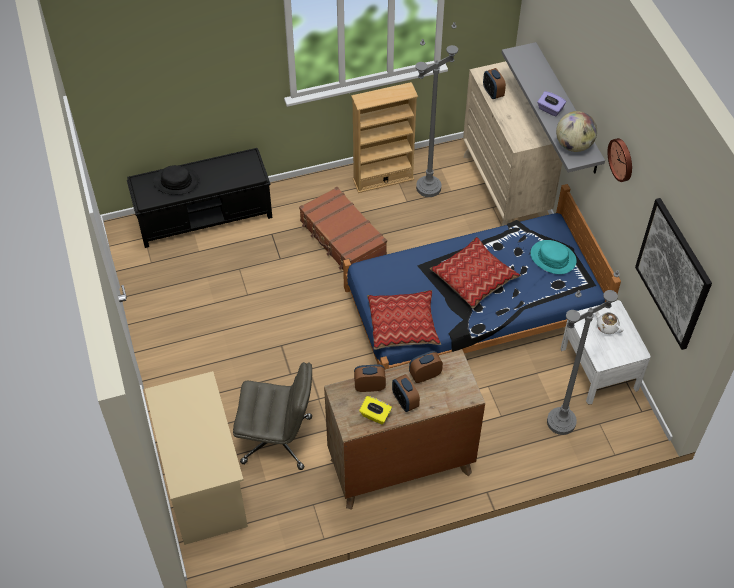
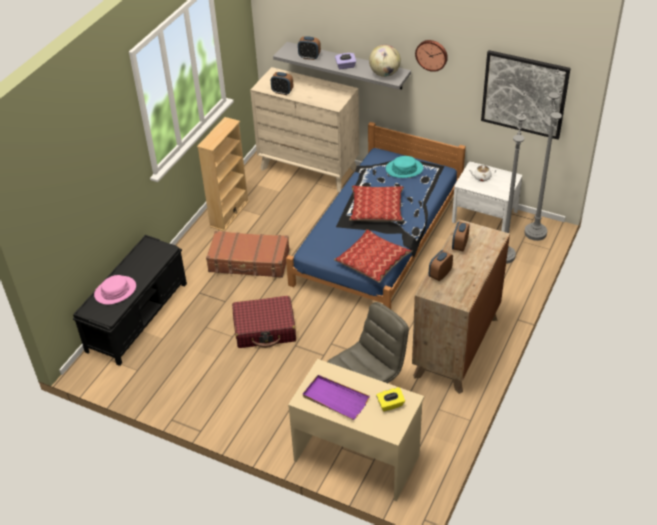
camera: 45 degrees left, 10 degrees down
black hat [153,165,199,195] -> pink hat [94,275,136,305]
yellow tissue box [359,396,392,425] -> yellow tissue box moved to [376,388,405,411]
alarm clock [392,374,420,412] -> alarm clock moved to [298,36,321,60]
grey floor lamp [415,22,458,197] -> grey floor lamp moved to [524,69,562,241]
none -> red suitcase [232,296,296,348]
none -> purple tray [303,375,370,420]

